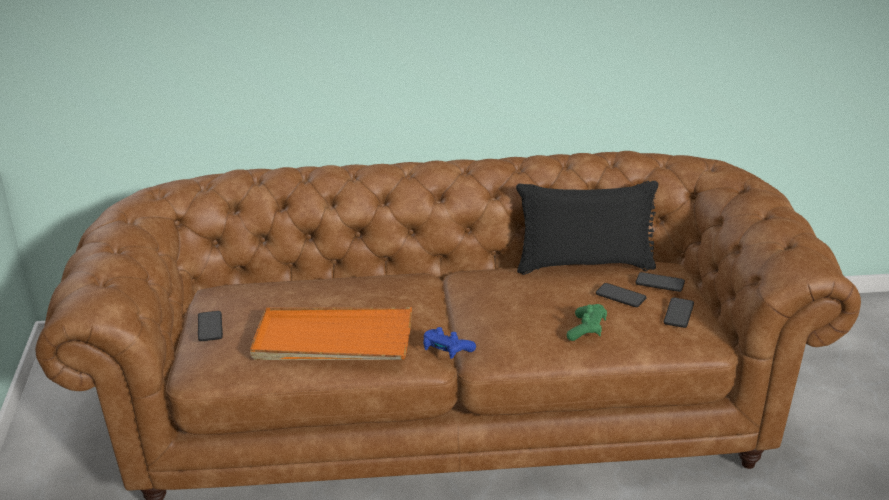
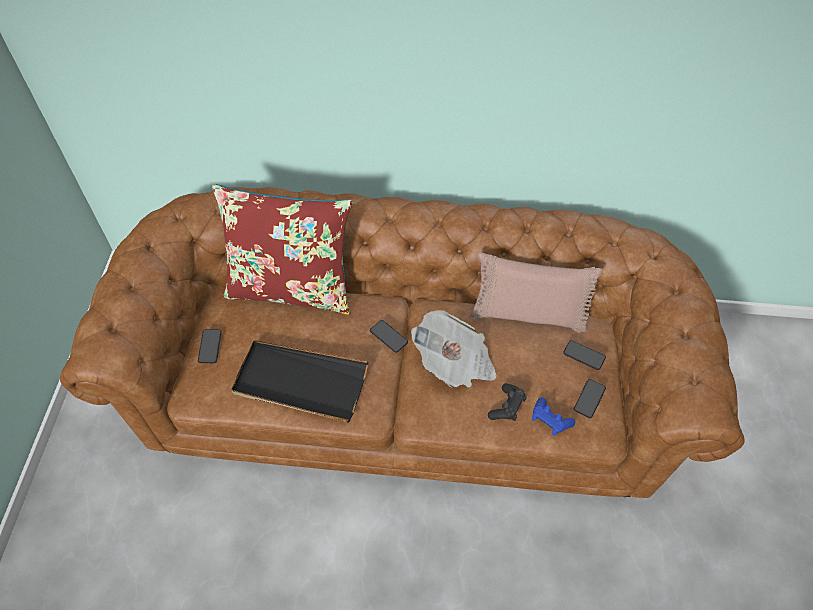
camera: 10 degrees right, 25 degrees up
orange tray [250,307,412,360] -> black tray [231,340,368,423]
blue game controller [423,327,476,359] -> blue game controller moved to [532,397,575,436]
black pillow [516,181,658,275] -> beige pillow [470,252,603,333]
green game controller [566,304,607,341] -> black game controller [488,383,527,421]
phone [596,283,647,307] -> phone moved to [370,320,408,353]
none -> red pillow [212,184,353,315]
none -> newspaper [411,310,497,388]

